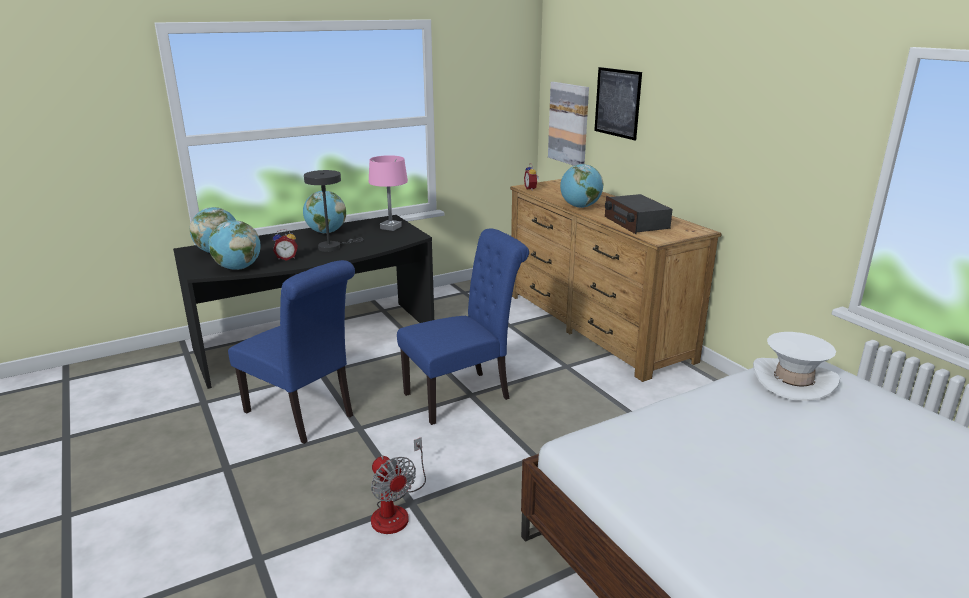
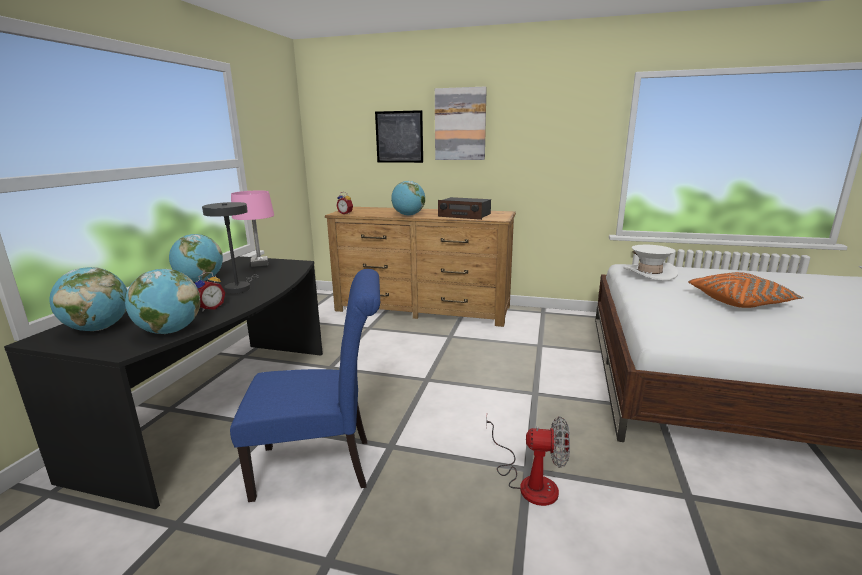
camera: 45 degrees left, 5 degrees down
blue chair [397,228,529,425] -> none
picture [548,82,589,166] -> picture moved to [435,86,487,160]
none -> orange pillow [688,272,804,308]

